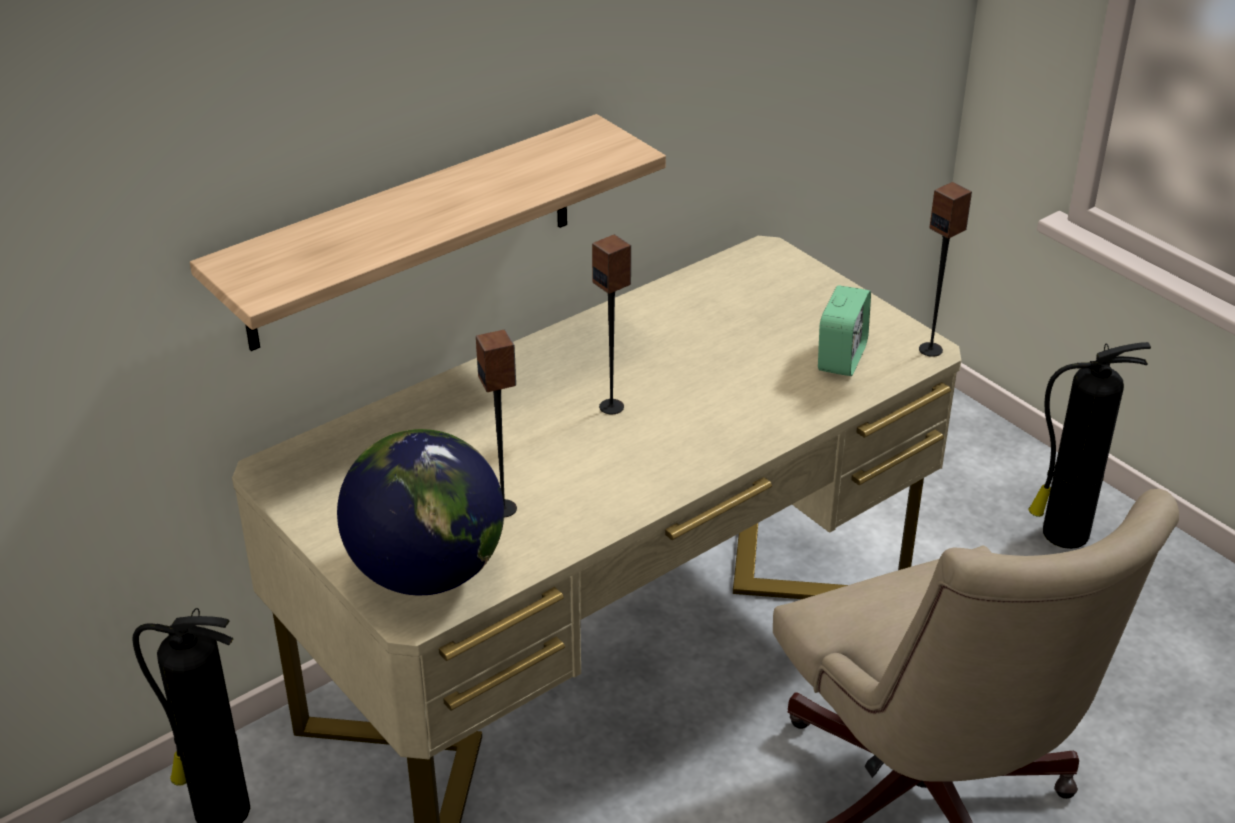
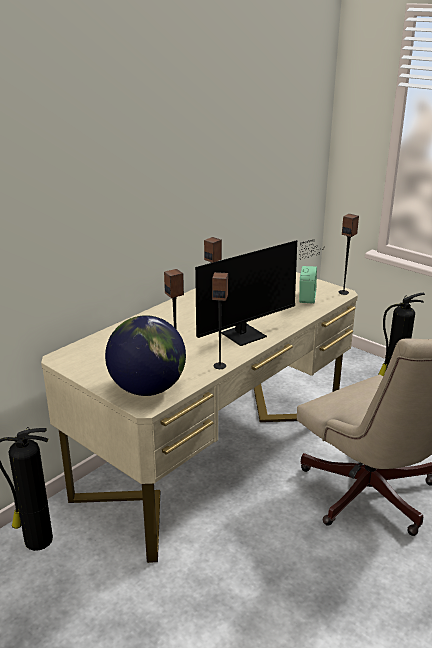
camera: 10 degrees left, 10 degrees down
shelf [190,114,666,351] -> none
none -> monitor [195,240,326,346]
none -> speaker [212,272,228,369]

